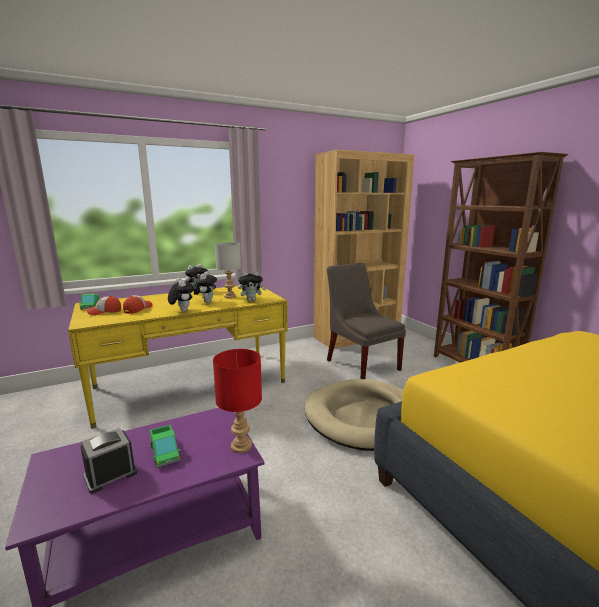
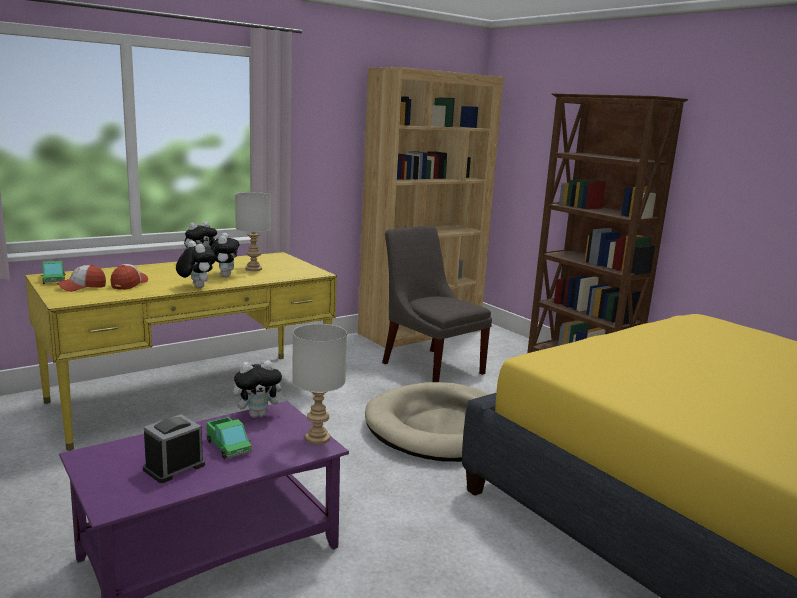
camera: 10 degrees left, 0 degrees up
red table lamp [213,349,262,453] -> grey table lamp [292,324,347,445]
plush toy [238,271,266,301] -> plush toy moved to [233,360,287,418]

